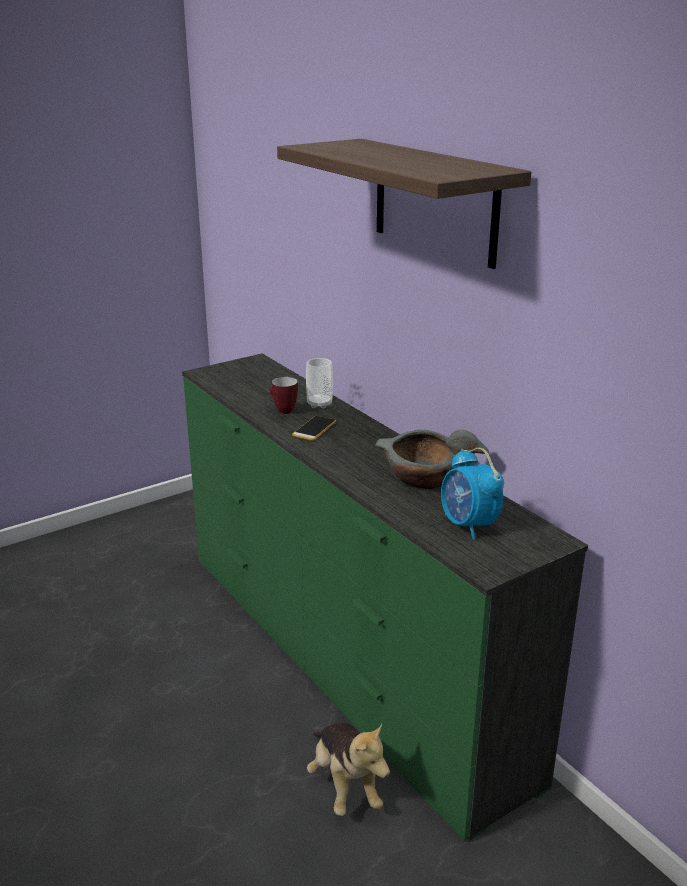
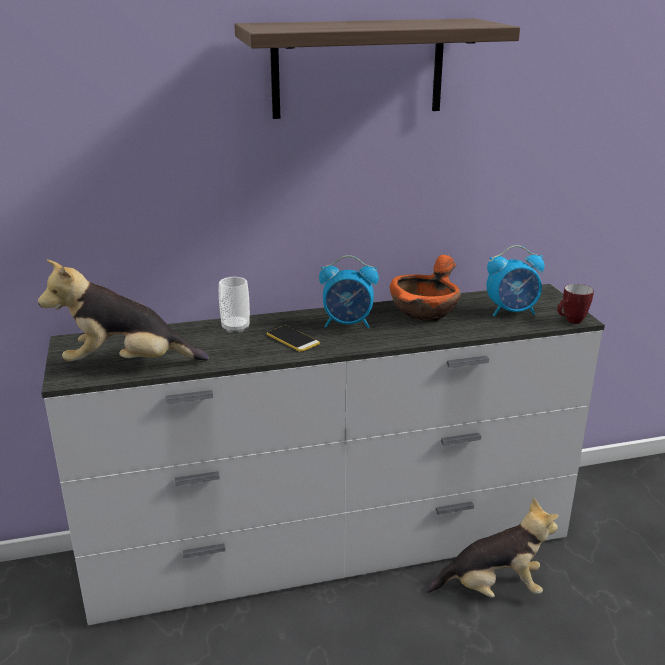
camera: 70 degrees left, 0 degrees up
green dresser [182,354,588,841] -> white dresser [41,284,605,625]
mug [270,377,298,414] -> mug moved to [557,284,594,324]
grey bowl [376,430,489,489] -> orange bowl [390,255,461,321]
none -> plush toy [38,259,209,362]
none -> alarm clock [319,255,379,328]

